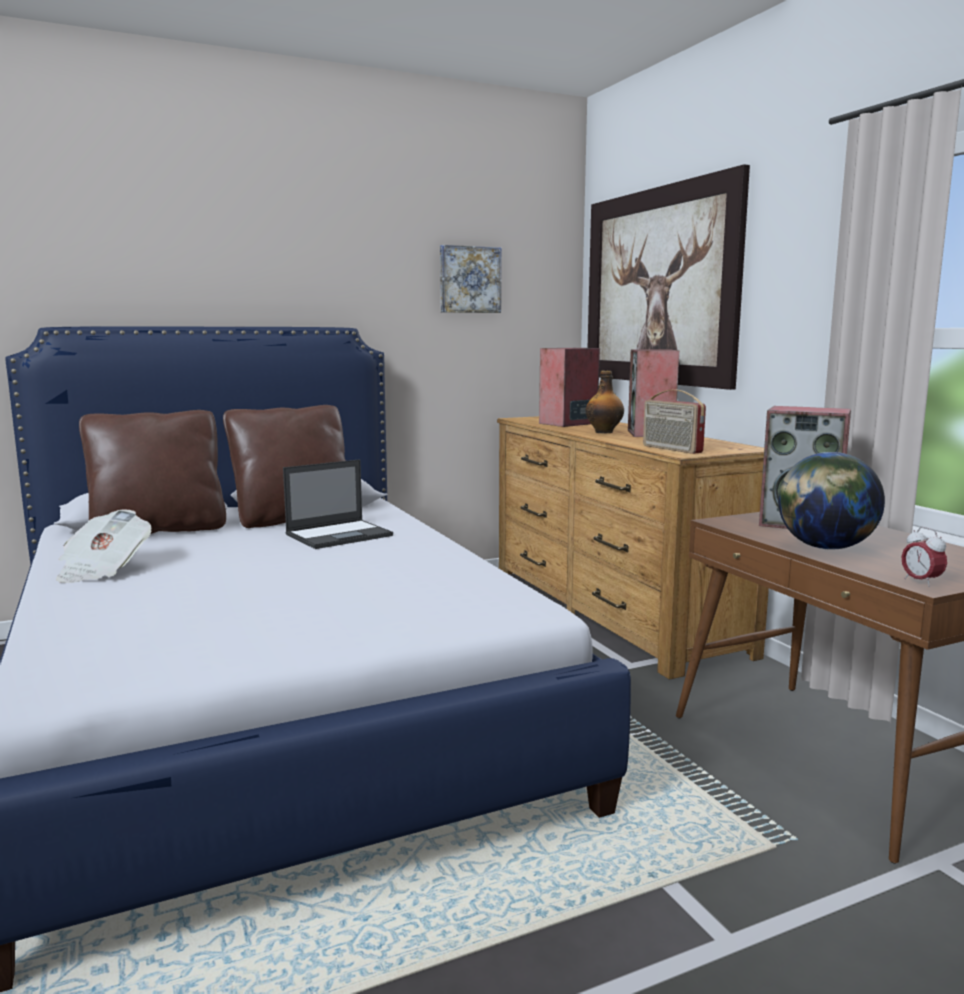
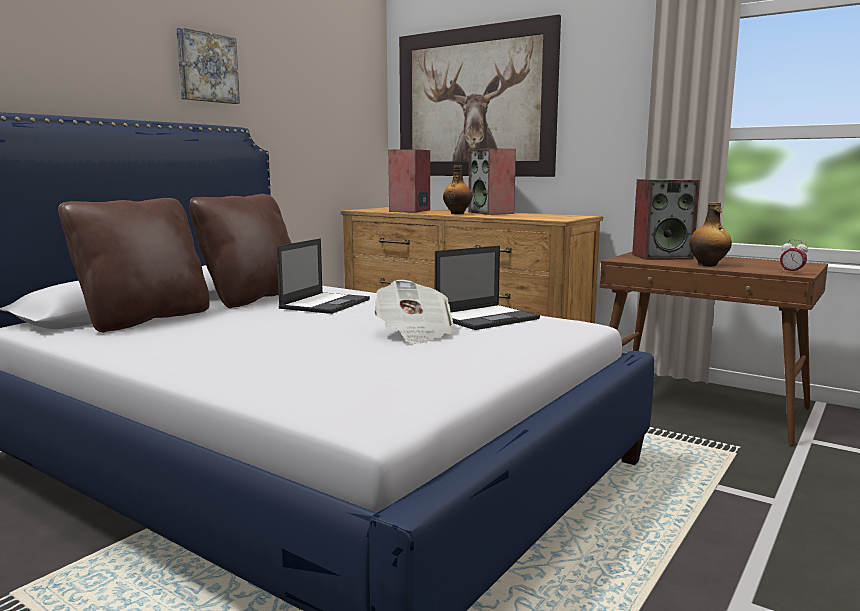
camera: 30 degrees left, 0 degrees up
newspaper [56,509,152,583] -> newspaper moved to [374,280,453,344]
picture [440,245,501,313] -> picture moved to [176,27,240,104]
radio [643,389,706,454] -> none
globe [778,452,885,550] -> bottle [689,202,732,266]
none -> laptop [435,246,540,330]

